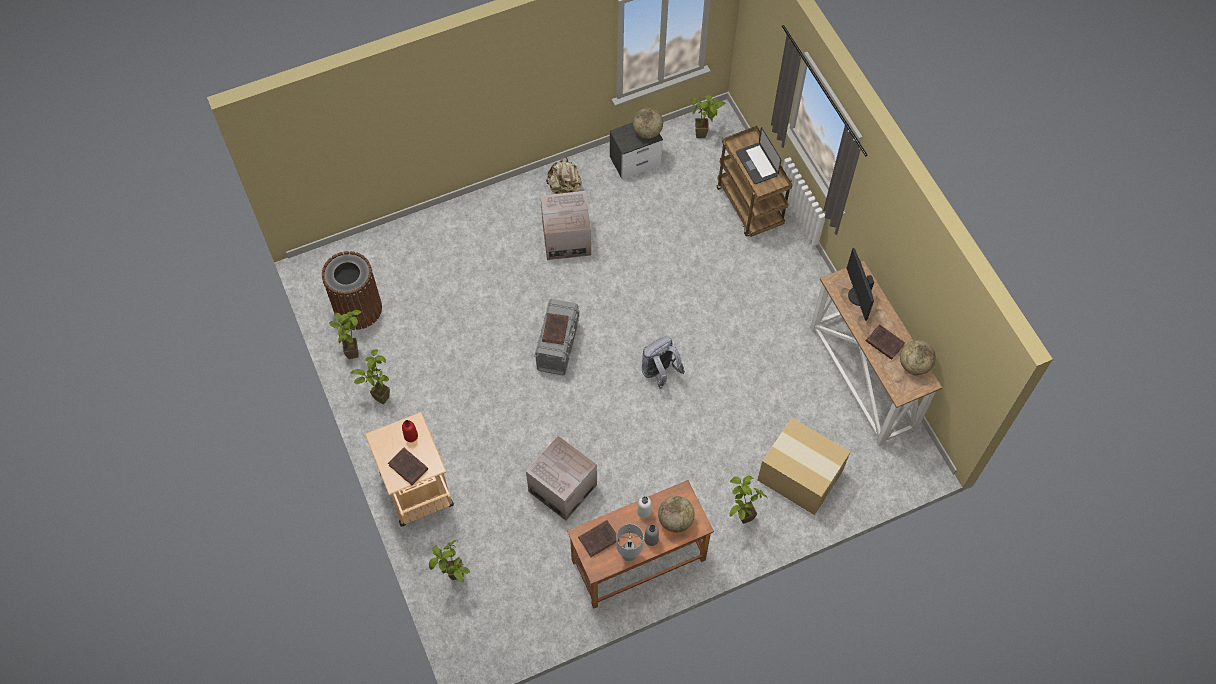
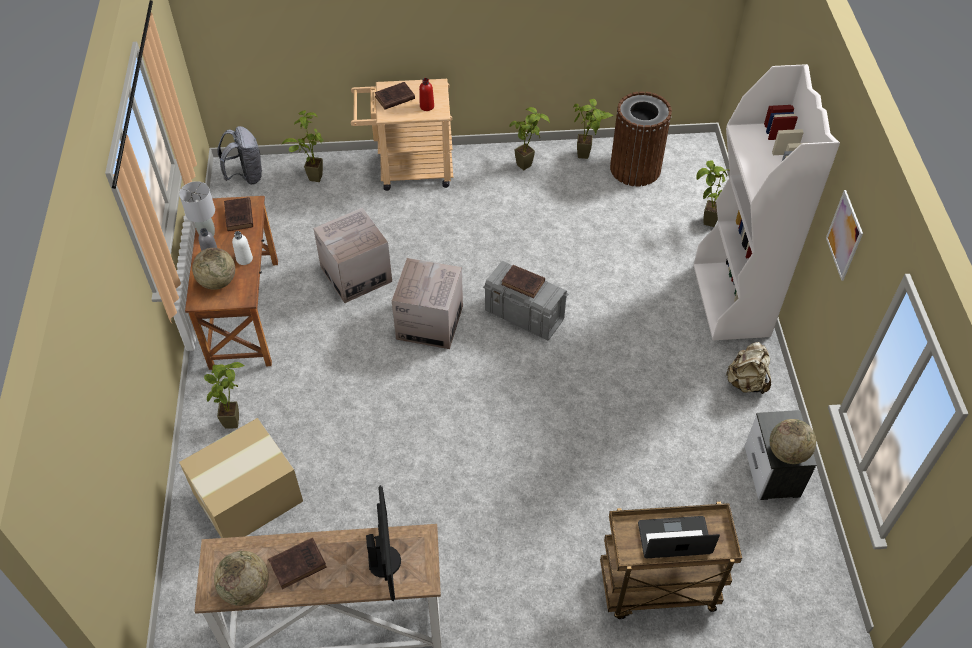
camera: 110 degrees right, 10 degrees down
cardboard box [540,191,591,260] -> cardboard box moved to [392,258,463,349]
grey backpack [642,336,685,389] -> grey backpack moved to [217,126,263,185]
potted plant [690,94,726,138] -> potted plant moved to [697,160,730,227]
monitor [846,248,874,321] -> monitor turned 75 degrees clockwise [366,485,401,601]
none -> white bookcase [693,64,840,340]
none -> picture [826,190,863,281]

